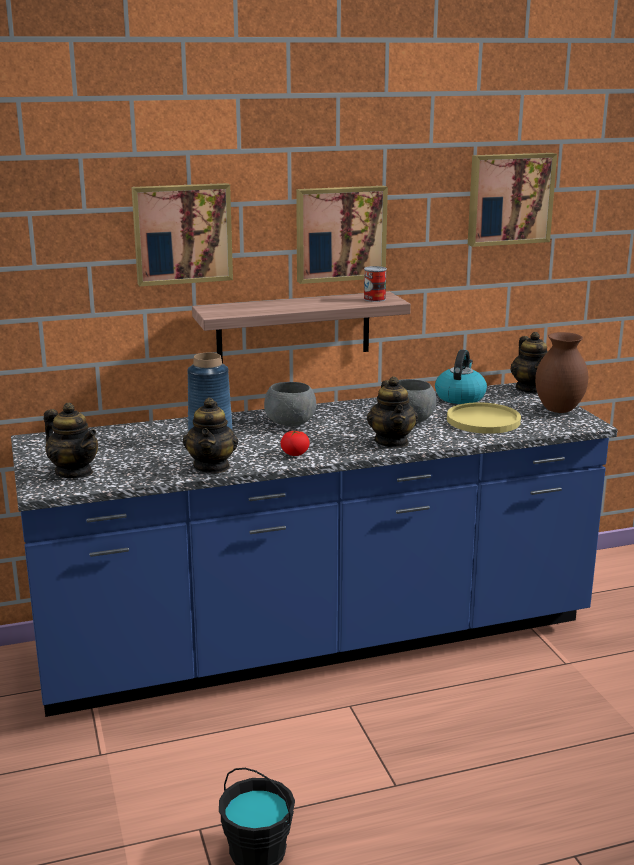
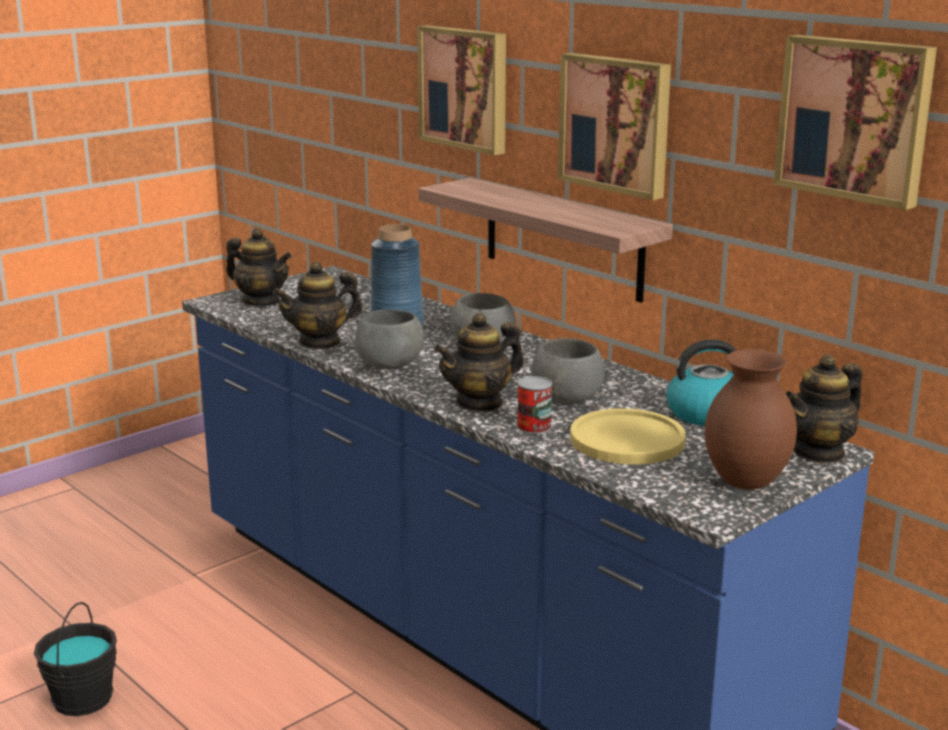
camera: 65 degrees right, 0 degrees up
teapot [44,403,98,478] -> teapot turned 75 degrees counterclockwise [226,228,292,306]
tomato [281,430,309,456] -> grey bowl [355,309,424,370]
can [364,266,387,302] -> can moved to [517,376,552,434]

